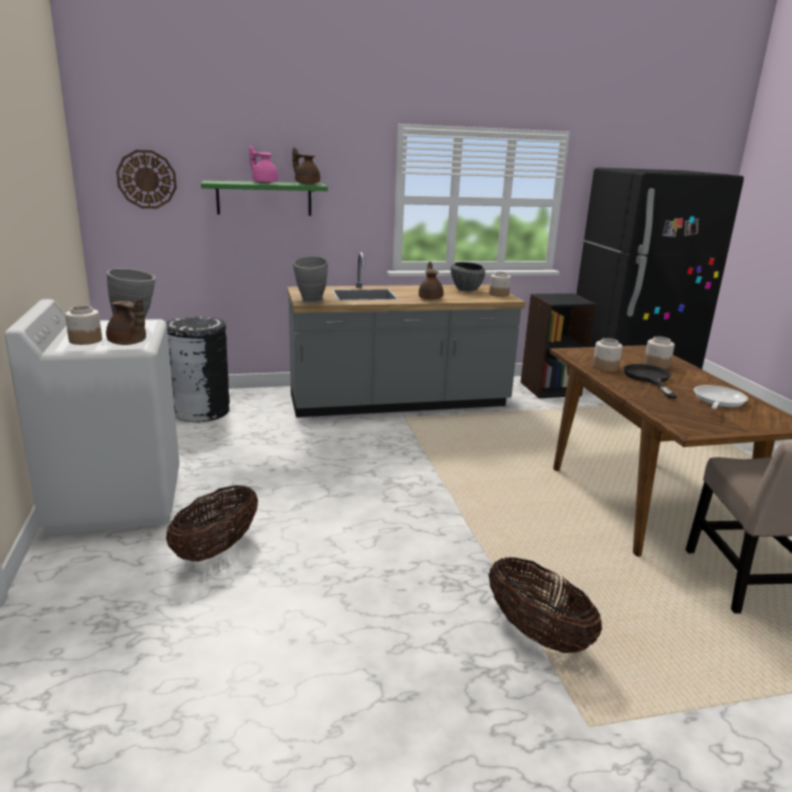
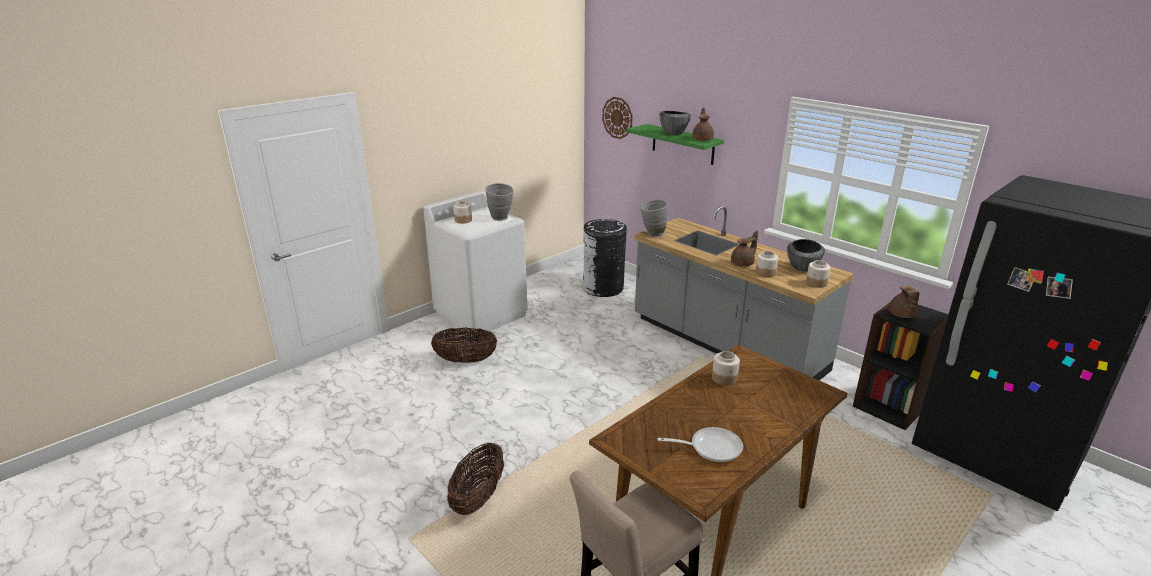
camera: 60 degrees right, 5 degrees up
brown teapot [106,298,146,345] -> brown teapot moved to [888,286,920,318]
pink teapot [250,146,278,183] -> bowl [659,111,691,135]
black frying pan [624,364,677,399] -> none
jar [644,336,675,369] -> jar moved to [756,251,778,277]

